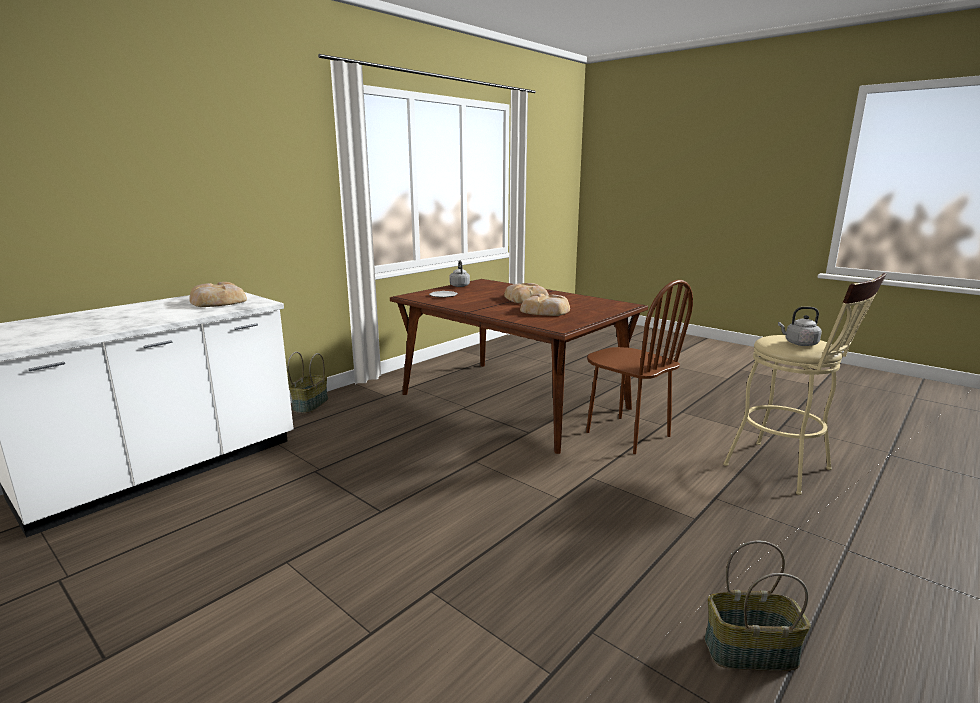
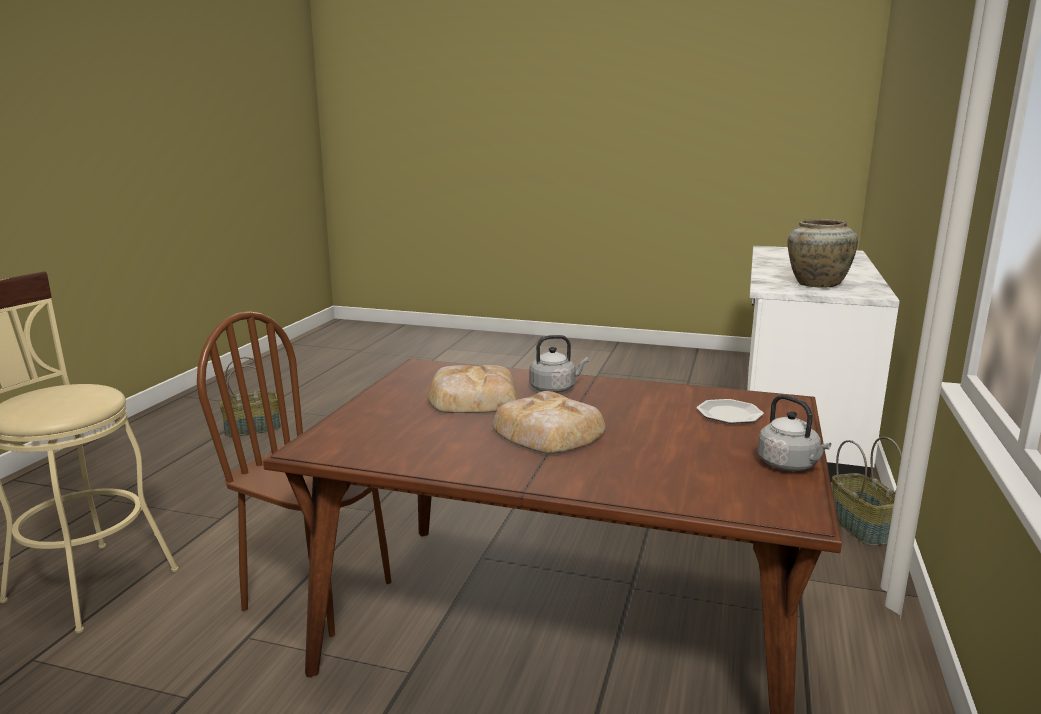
camera: 155 degrees right, 0 degrees up
bread [189,282,247,307] -> beige vase [788,219,858,288]
grey kettle [778,307,822,346] -> grey kettle moved to [529,335,589,393]

